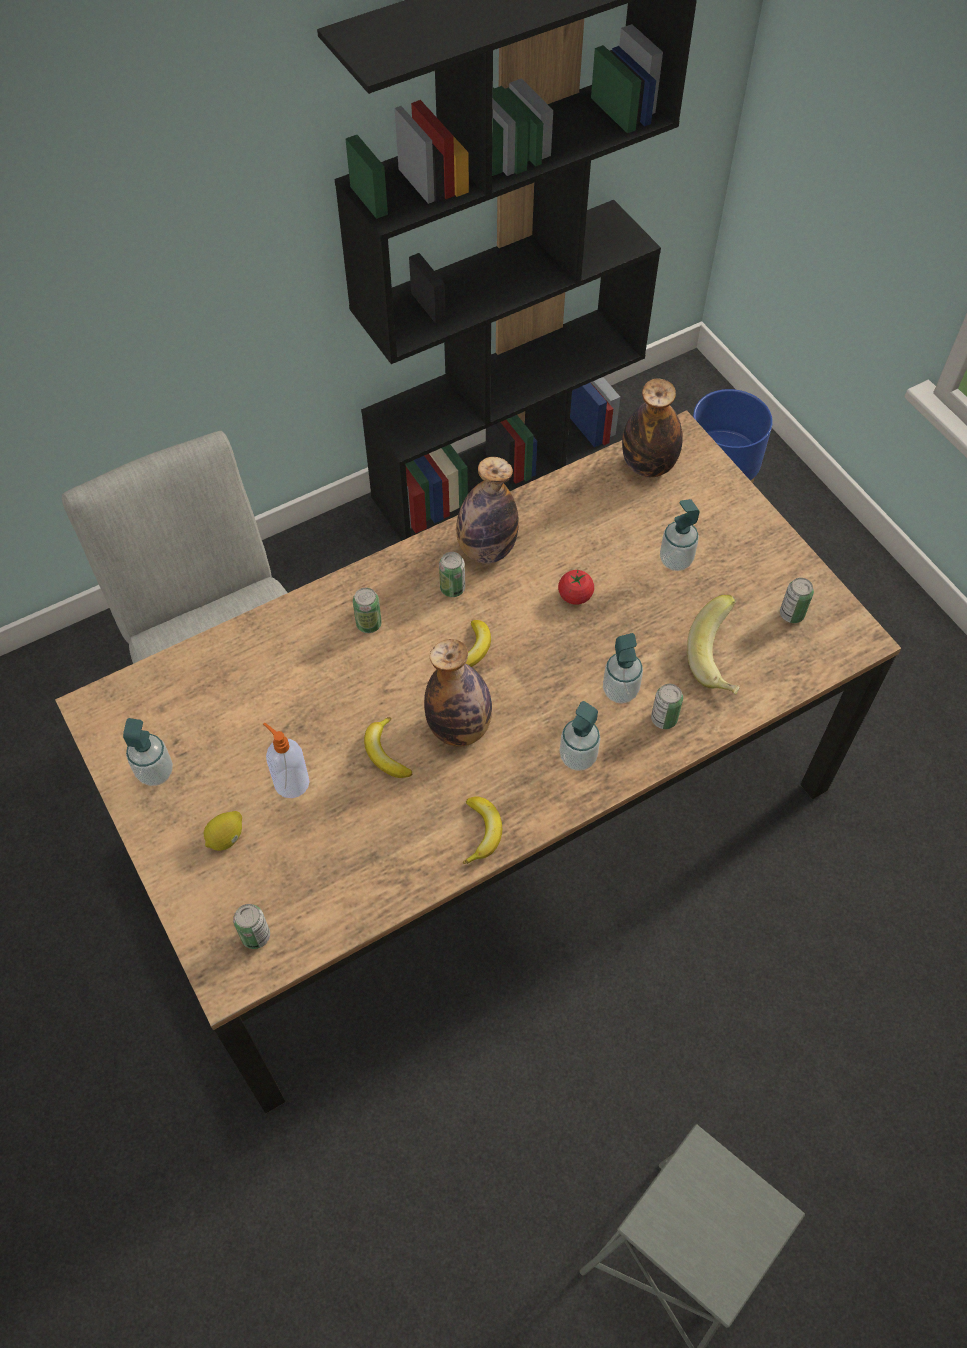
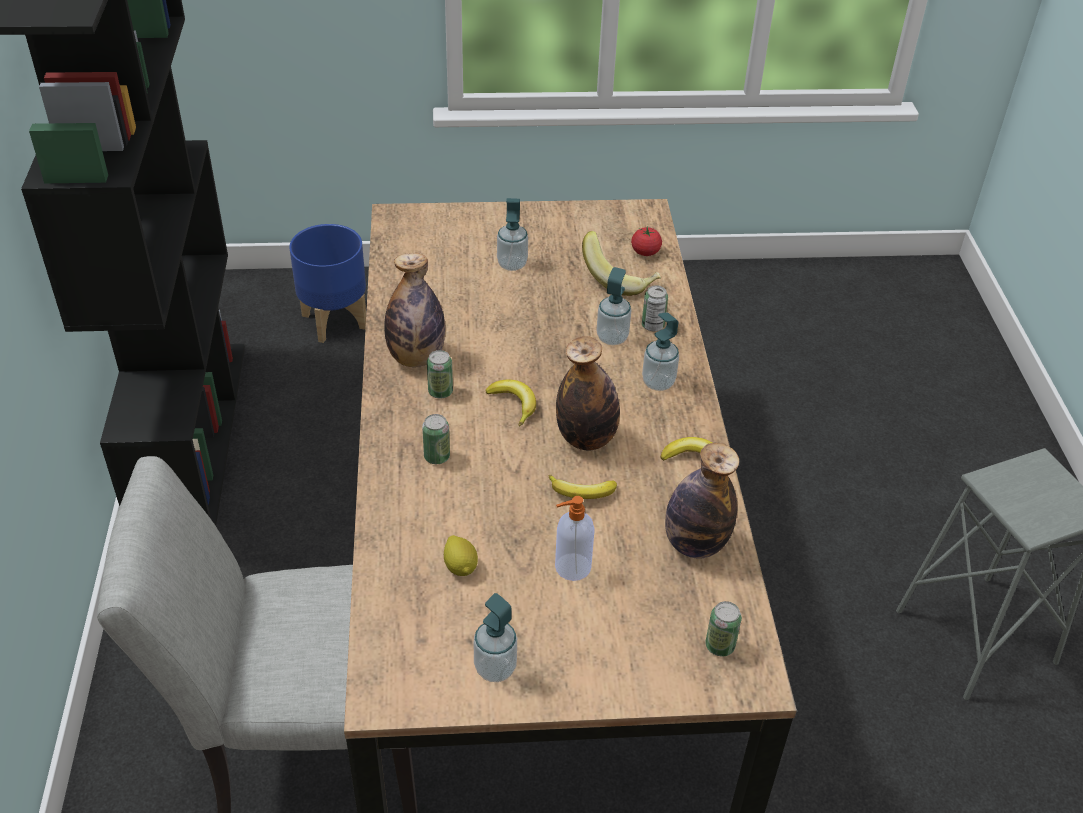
camera: 65 degrees left, 15 degrees down
lemon [204,811,242,851] -> lemon moved to [444,535,478,576]
tomato [558,570,594,605] -> tomato moved to [631,226,662,256]
bottle [622,378,683,477] -> bottle moved to [665,443,739,558]
can [780,578,814,623] -> none

